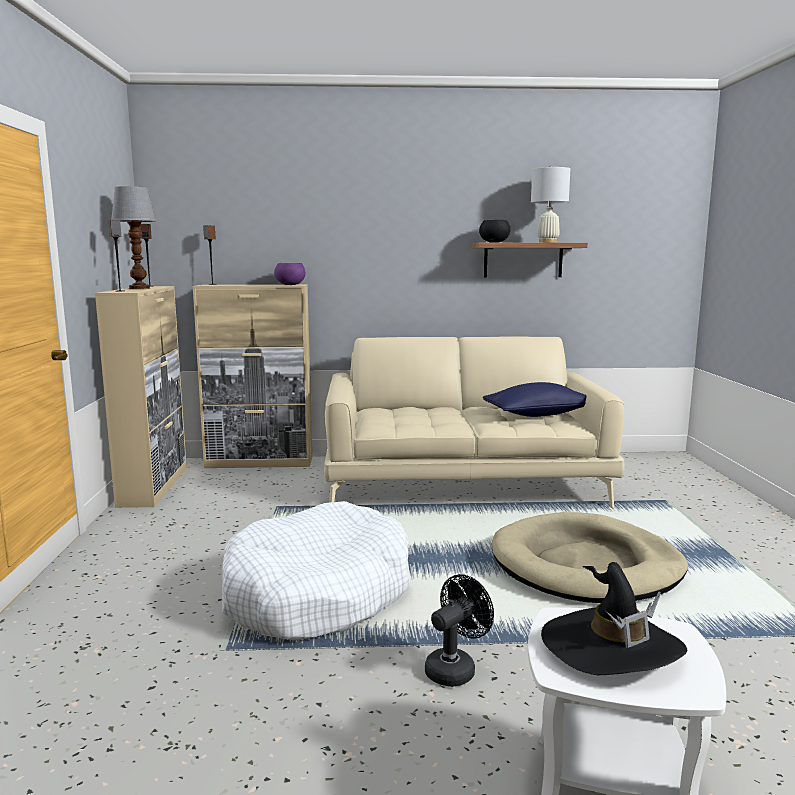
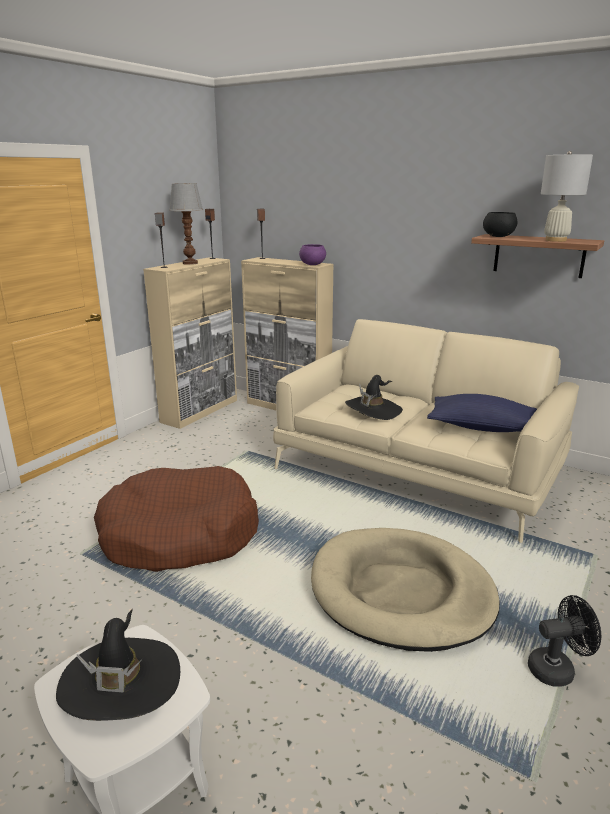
camera: 35 degrees right, 10 degrees up
white dog bed [222,501,410,640] -> brown dog bed [94,466,259,572]
black fan [425,574,494,687] -> black fan moved to [528,595,601,687]
none -> black hat [345,375,403,420]

